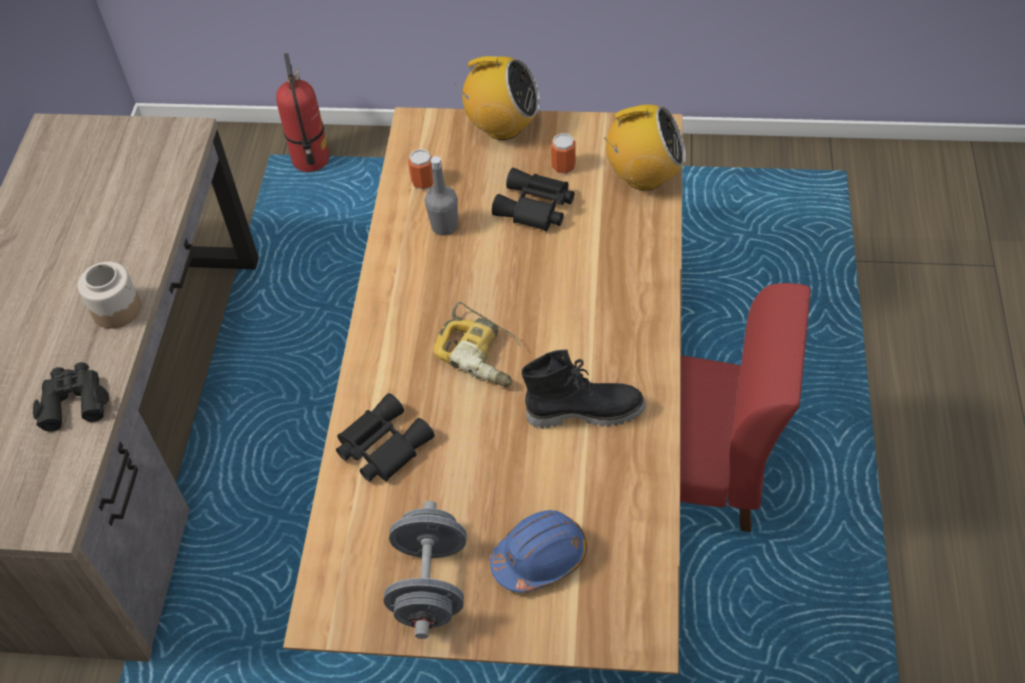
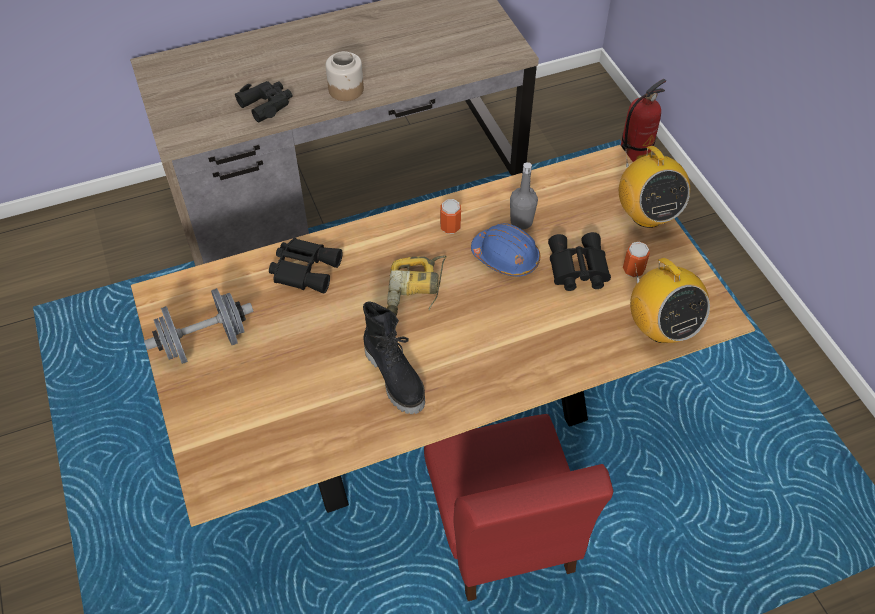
camera: 60 degrees right, 0 degrees up
can [408,149,433,190] -> can moved to [440,199,461,234]
blue hard hat [490,510,587,593] -> blue hard hat moved to [471,223,540,276]

